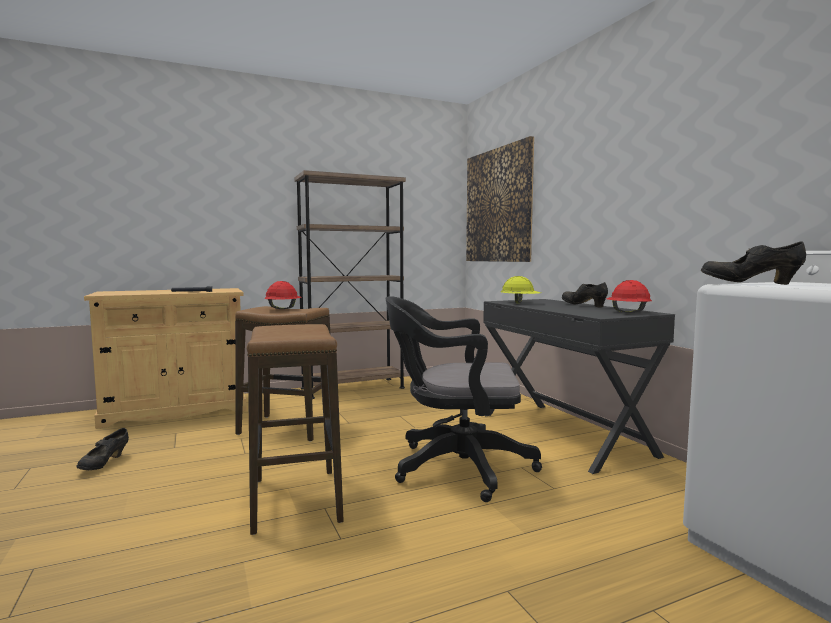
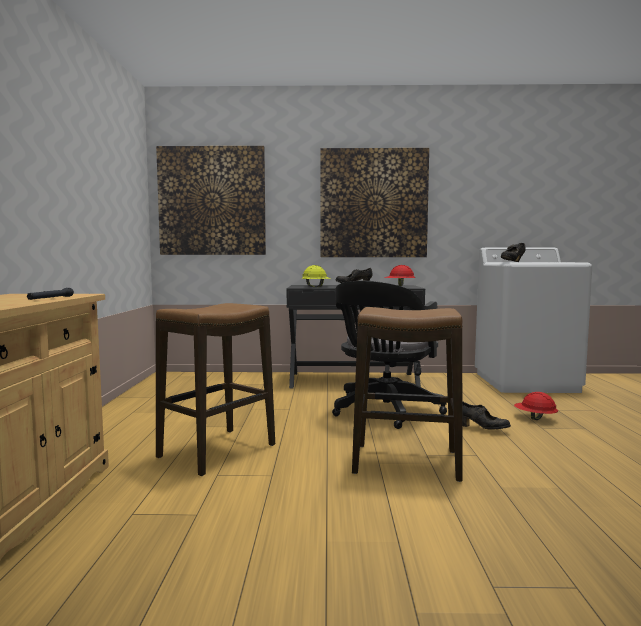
camera: 65 degrees left, 0 degrees up
black shoe [76,428,129,470] -> black shoe moved to [462,401,511,430]
red hard hat [264,281,302,309] -> red hard hat moved to [514,392,558,420]
brown bookcase [294,170,406,399] -> none
none -> picture [321,148,429,257]

